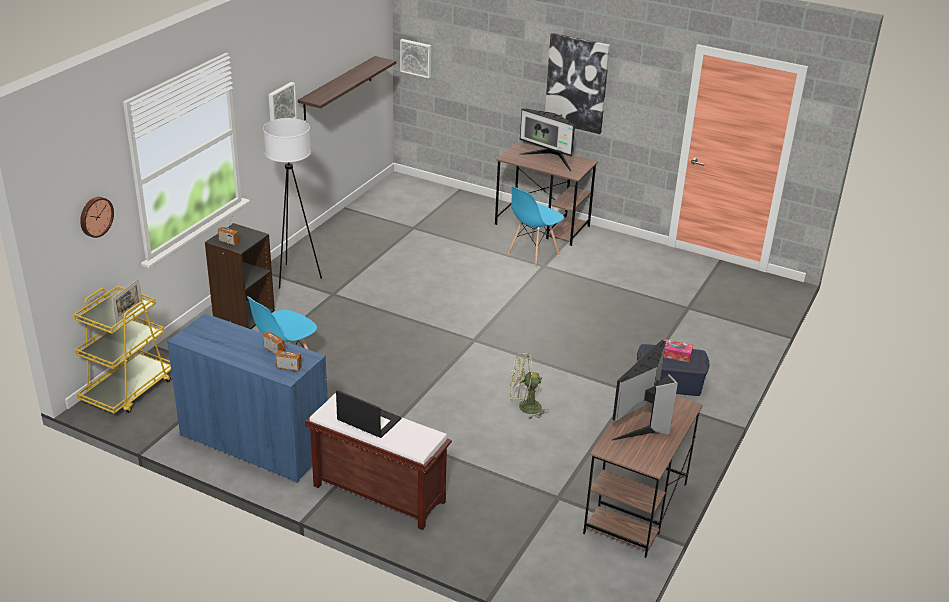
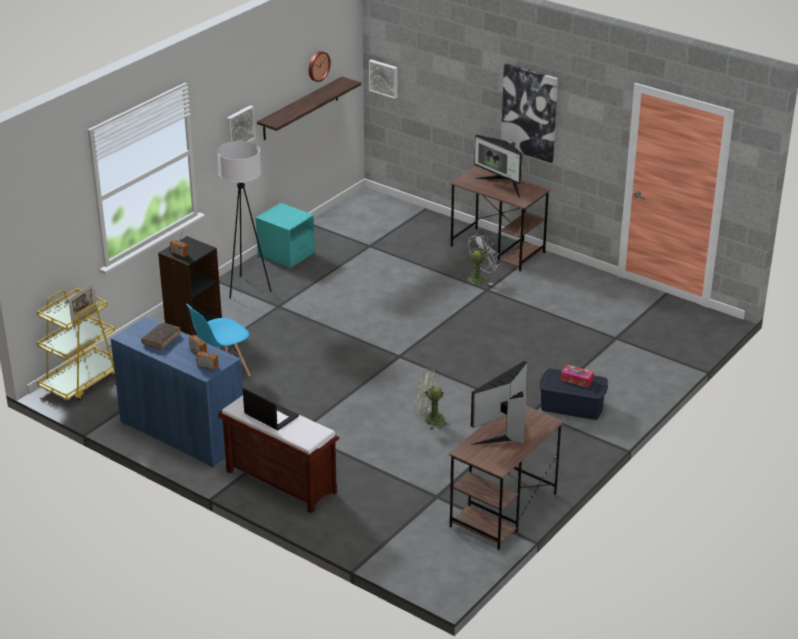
camera: 10 degrees right, 0 degrees up
wall clock [80,197,114,238] -> wall clock moved to [309,51,331,82]
blue chair [507,186,564,269] -> white fan [462,234,498,285]
none -> brown book [141,323,181,350]
none -> turquoise nightstand [256,203,315,268]

